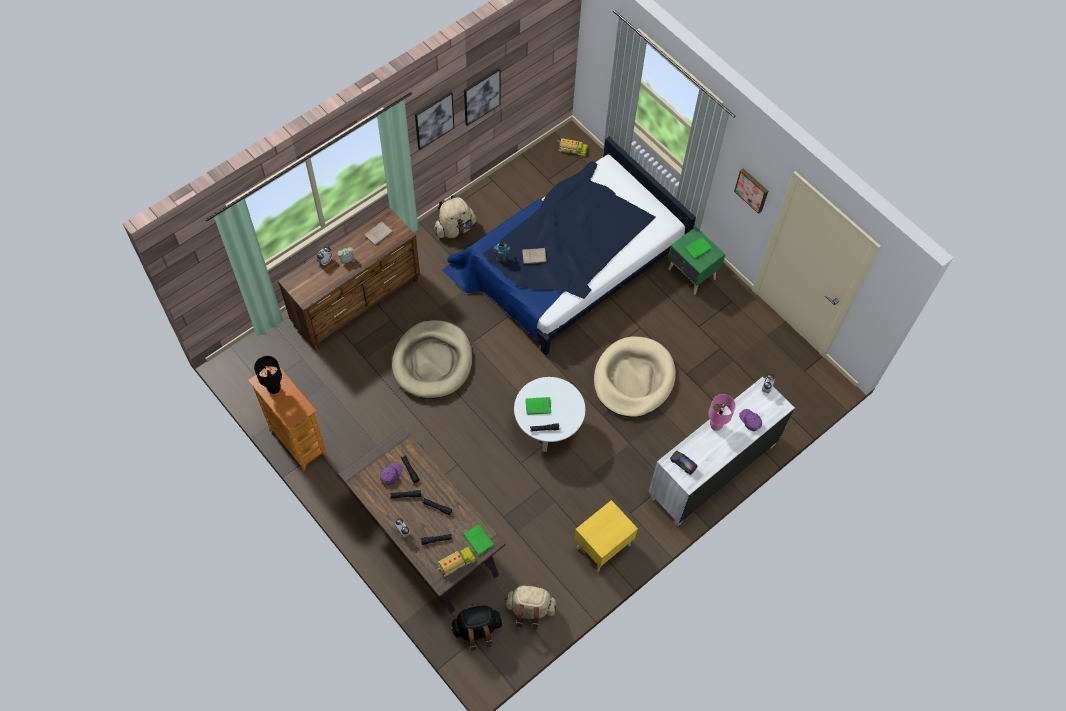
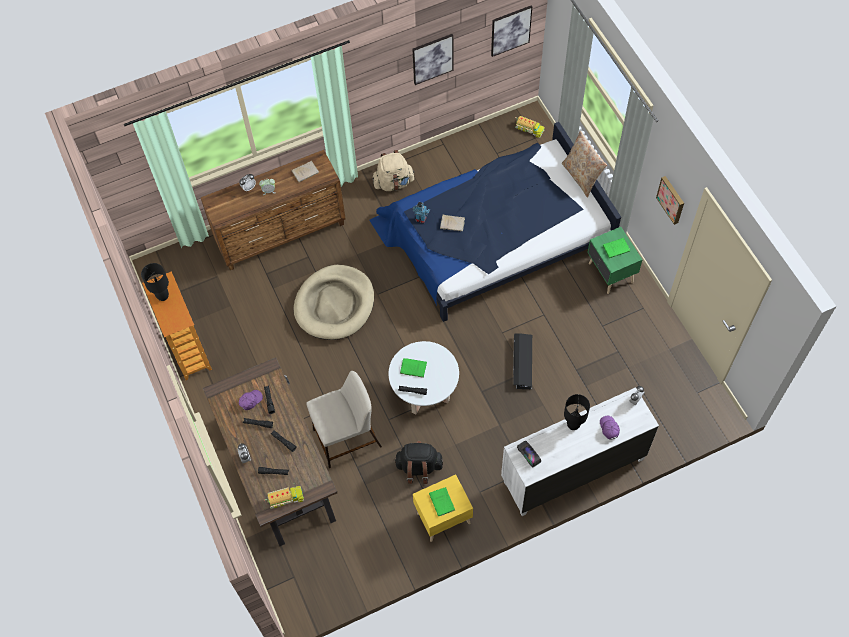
camera: 20 degrees right, 0 degrees up
picture [415,92,454,150] -> picture moved to [491,6,532,57]
black backpack [450,603,502,651] -> black backpack moved to [394,441,443,484]
green book [464,525,494,555] -> green book moved to [429,487,455,516]
beige backpack [505,582,556,630] -> none
beige dog bed [594,336,676,417] -> black storage box [513,333,532,389]
pink table lamp [708,394,736,431] -> black table lamp [564,394,590,430]
none -> beige stool [306,371,382,468]
none -> beige pillow [562,131,607,198]

